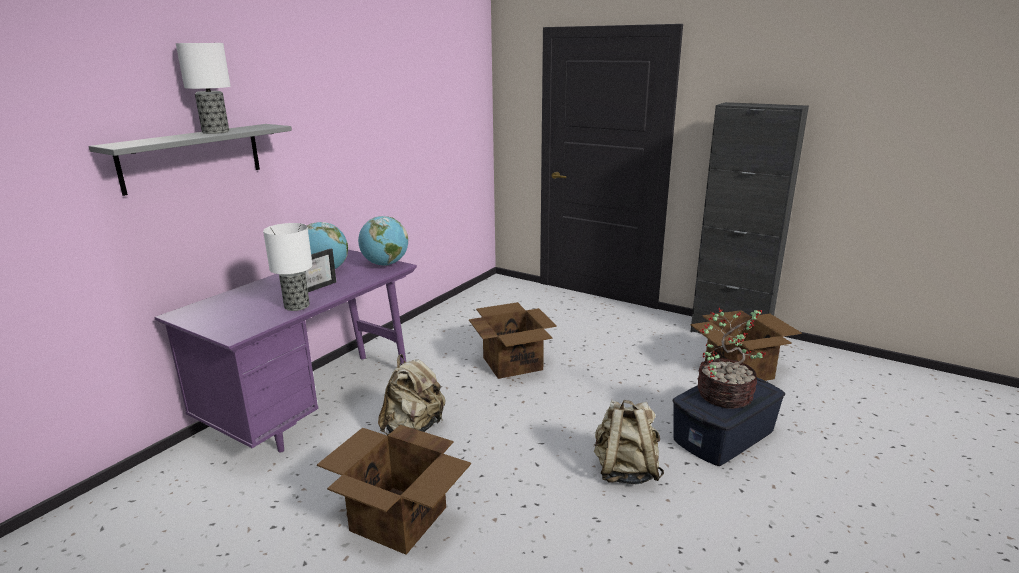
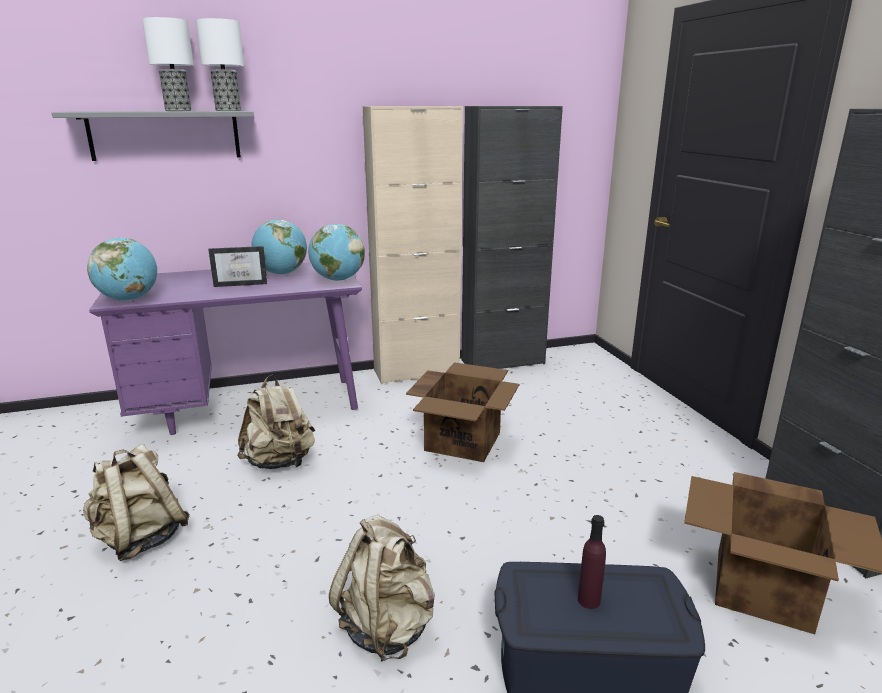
camera: 40 degrees right, 0 degrees up
table lamp [263,223,313,311] -> table lamp moved to [196,18,244,111]
cardboard box [317,425,471,555] -> beige backpack [83,444,190,561]
potted plant [698,308,766,409] -> purple bottle [578,515,606,609]
none -> globe [87,238,157,301]
none -> beige cabinet [363,106,463,384]
none -> black cabinet [462,106,563,369]

